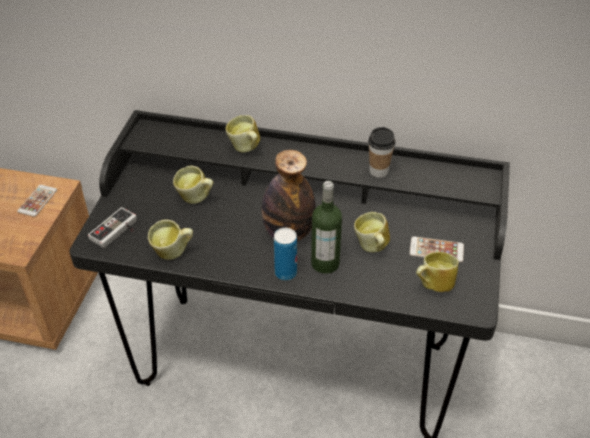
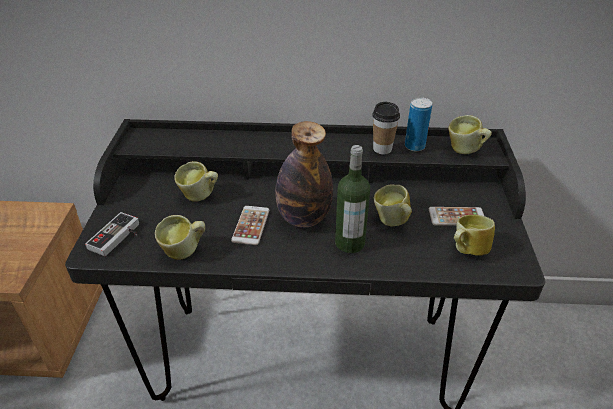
camera: 10 degrees left, 5 degrees down
phone [17,185,57,217] -> phone moved to [231,206,269,245]
mug [225,115,260,153] -> mug moved to [448,115,492,154]
can [274,228,297,281] -> can moved to [405,97,432,151]

